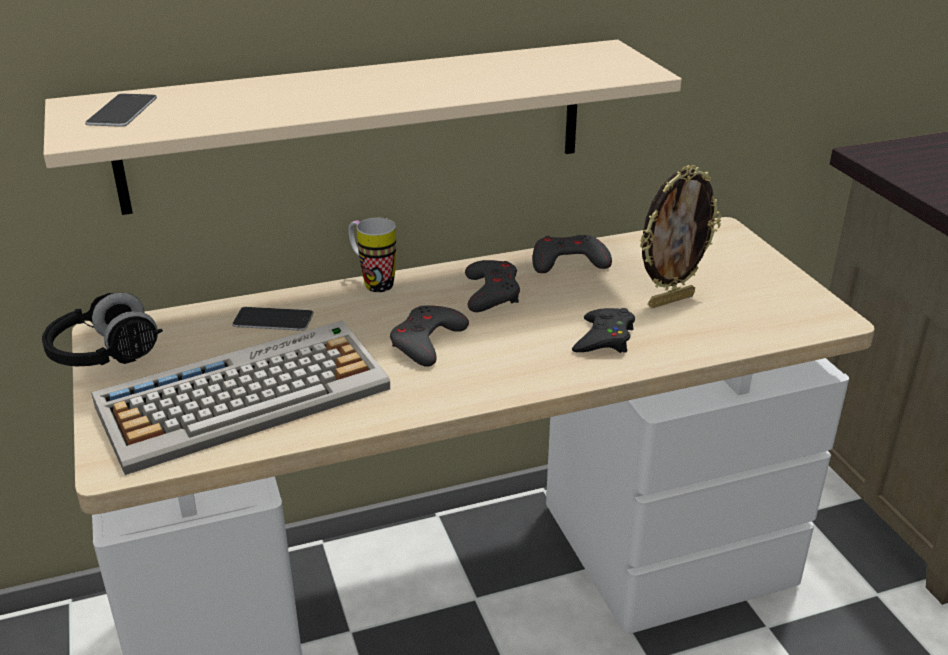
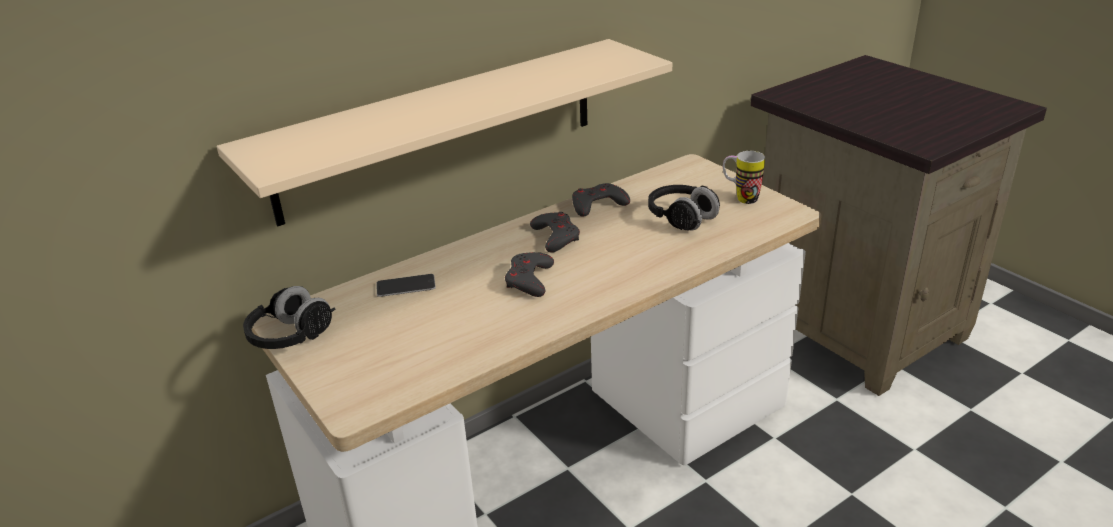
camera: 15 degrees left, 0 degrees up
phone [85,94,157,127] -> none
keyboard [92,321,390,475] -> none
mug [348,218,396,292] -> mug moved to [723,151,765,204]
black game controller [572,308,635,353] -> none
picture frame [639,165,721,308] -> black headphones [648,185,720,231]

